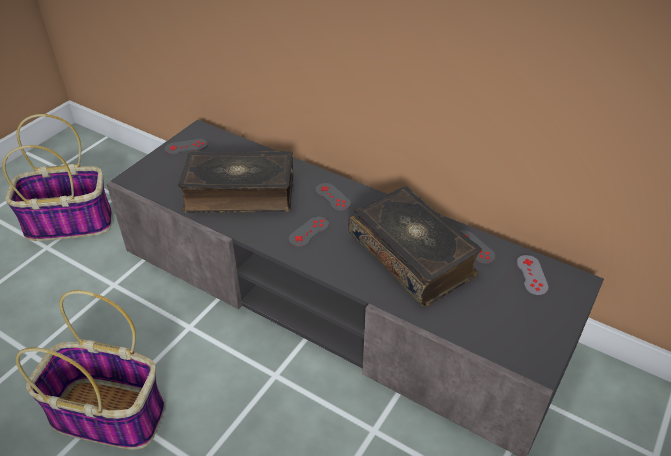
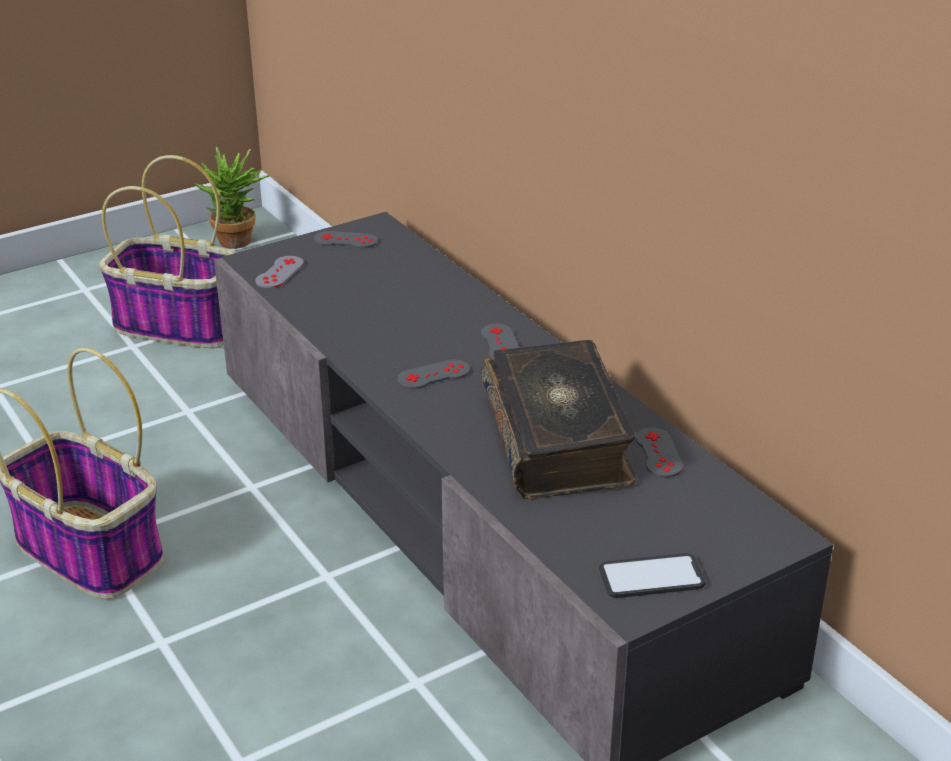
camera: 25 degrees right, 10 degrees down
book [178,151,293,213] -> none
grey game controller [516,255,549,295] -> grey game controller moved to [255,256,304,288]
none -> potted plant [194,147,269,249]
none -> phone [599,553,706,598]

